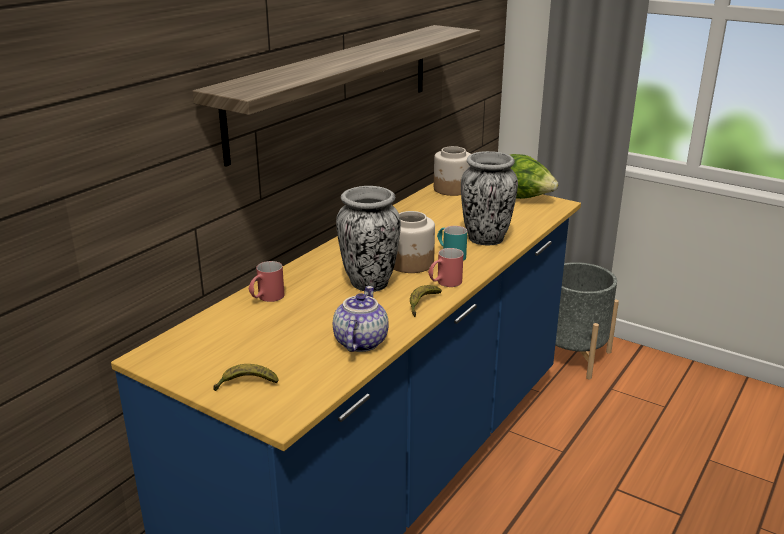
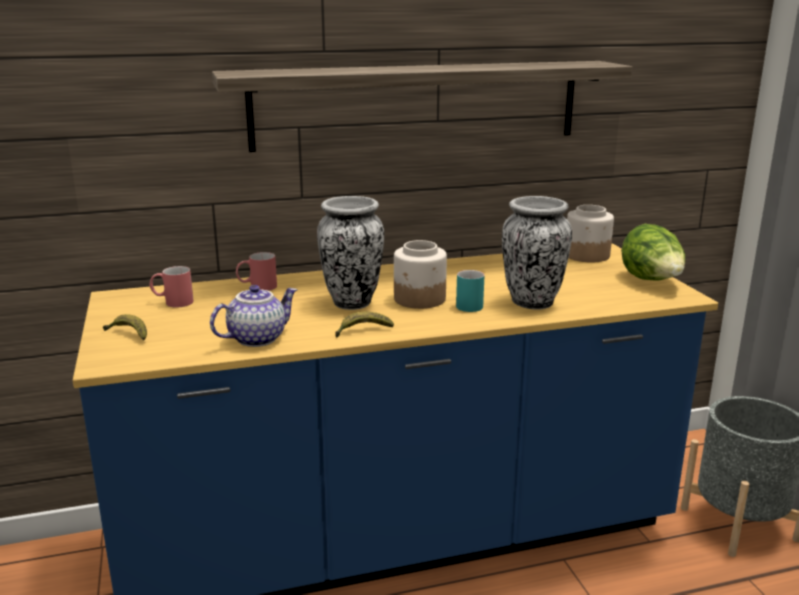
camera: 40 degrees right, 5 degrees down
red mug [428,248,463,287] -> red mug moved to [150,266,194,308]

